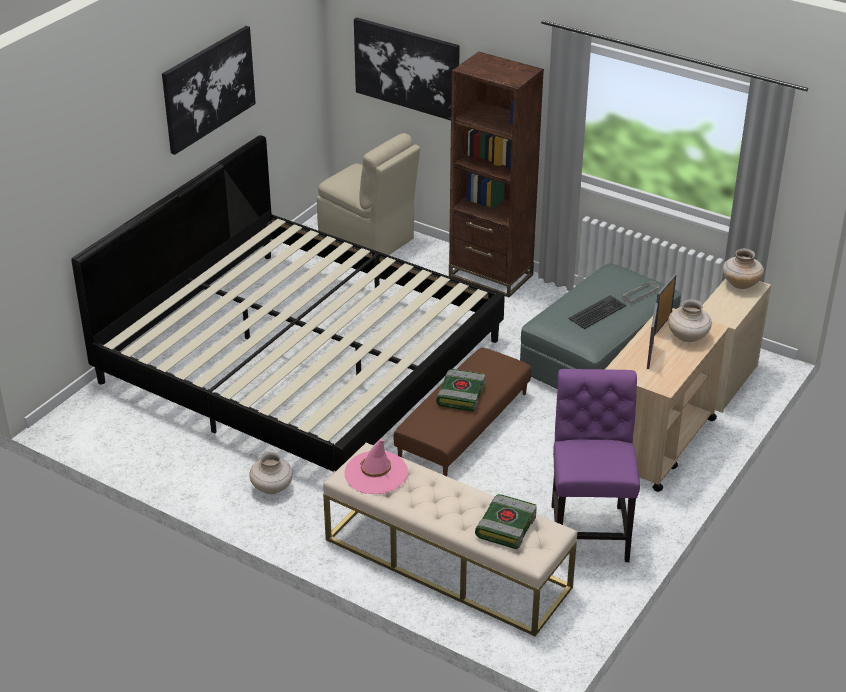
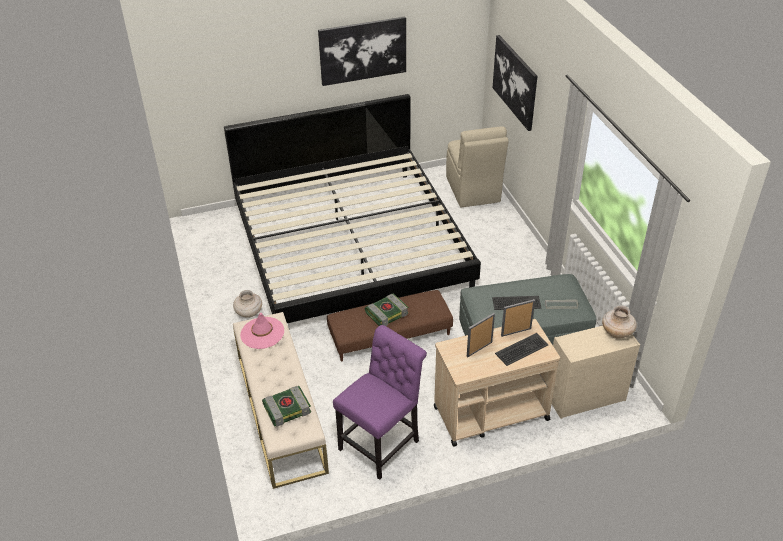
camera: 40 degrees right, 5 degrees up
brown bookcase [449,52,544,297] -> none
beige vase [668,299,712,342] -> keyboard [495,333,548,366]

